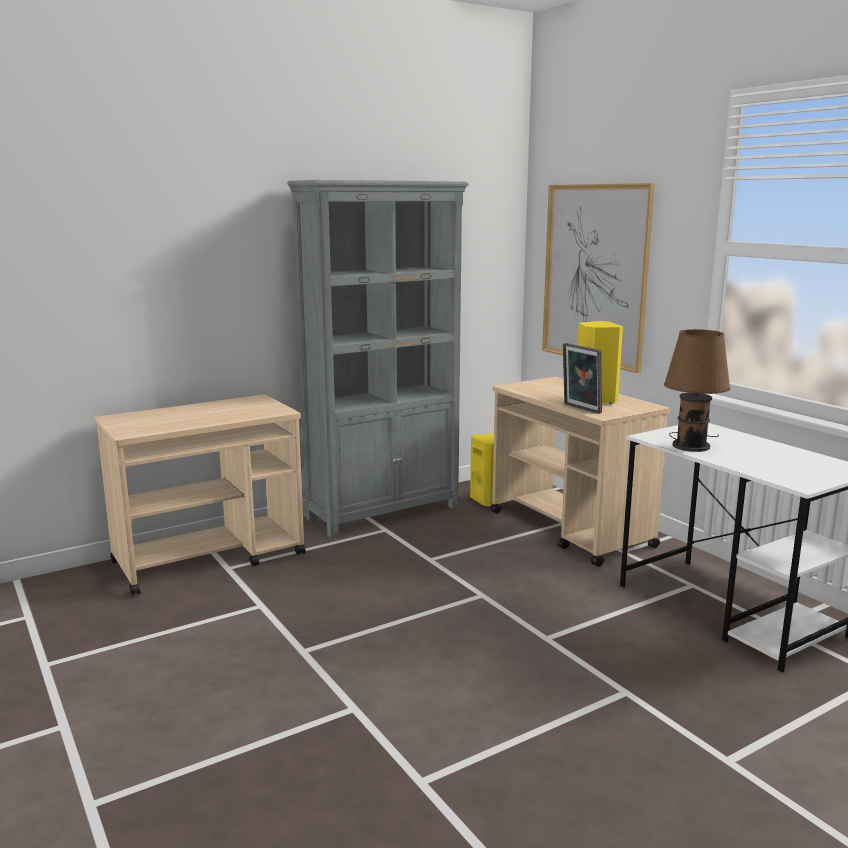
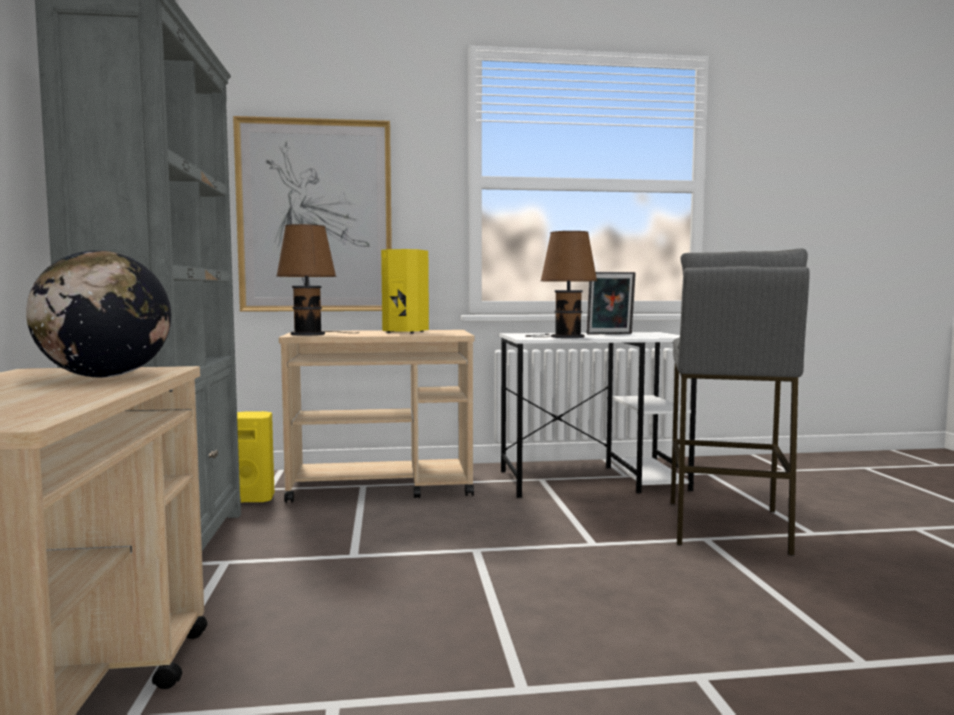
camera: 65 degrees left, 10 degrees down
picture frame [563,343,602,414] -> picture frame moved to [587,272,636,335]
none -> globe [26,251,171,378]
none -> brown table lamp [277,224,360,336]
none -> grey stool [671,248,810,556]

